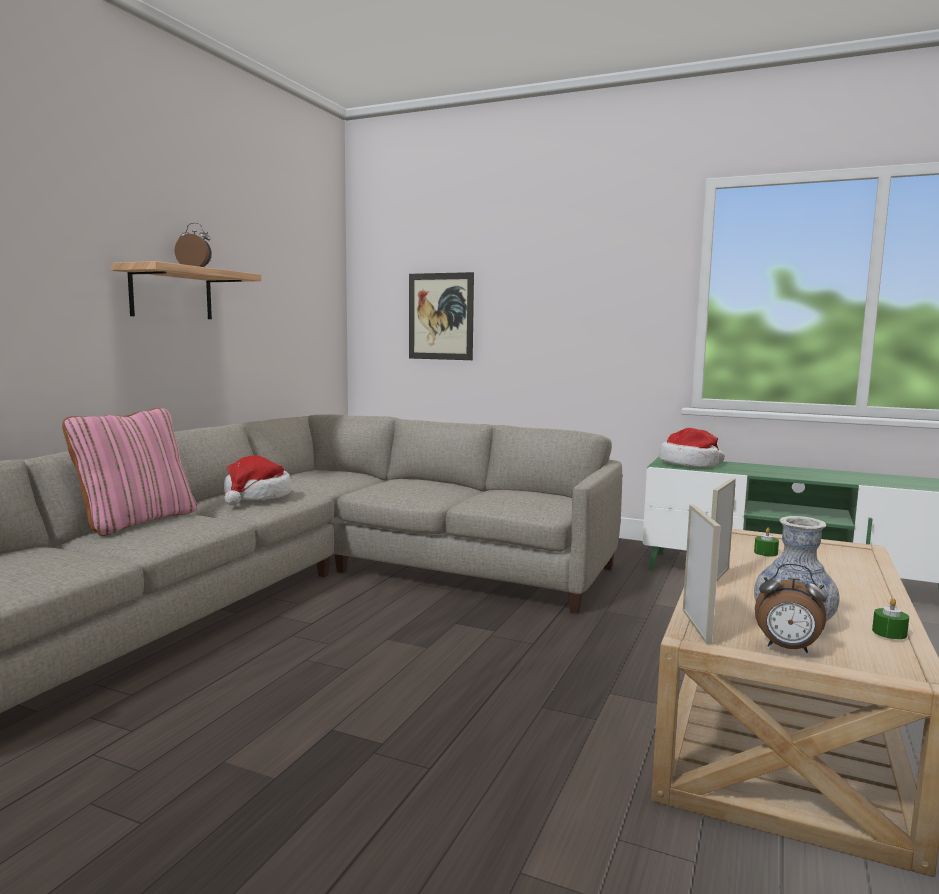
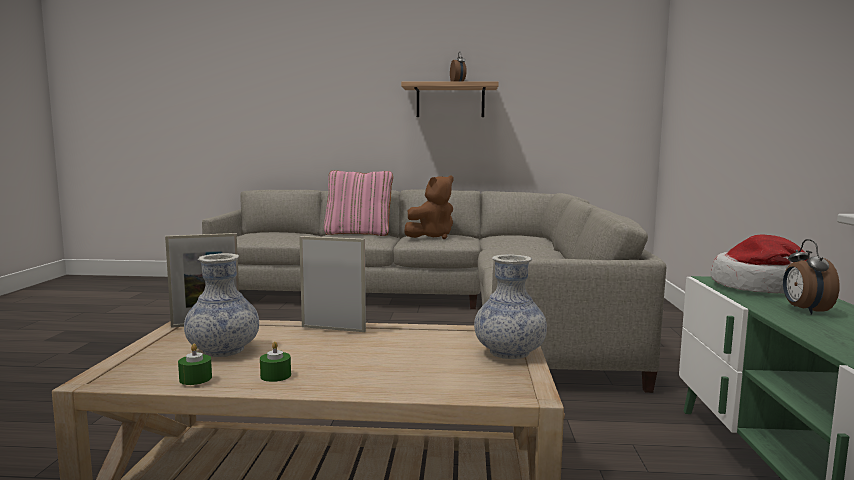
camera: 70 degrees right, 0 degrees up
hat [224,456,291,506] -> brown plush toy [405,175,454,239]
picture [409,272,474,360] -> none
green candle [754,528,779,557] -> green candle moved to [260,341,291,382]
alarm clock [755,563,827,653] -> alarm clock moved to [783,239,840,314]
none -> vase [474,254,547,359]

